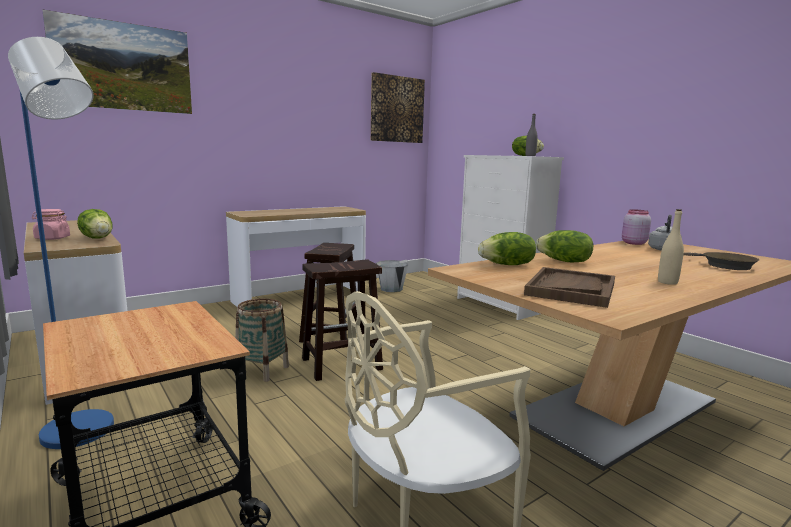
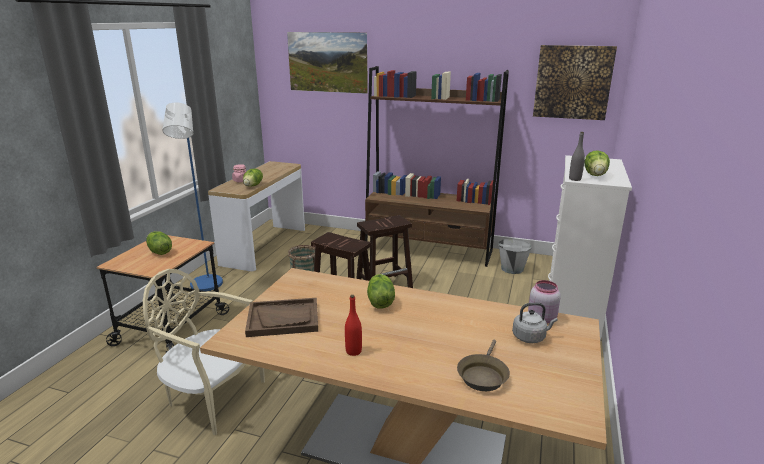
camera: 55 degrees right, 10 degrees up
console table [226,206,366,307] -> brown bookcase [365,66,509,267]
lettuce [478,232,536,265] -> lettuce moved to [146,231,172,255]
beige bottle [658,209,684,285] -> red bottle [345,295,362,356]

